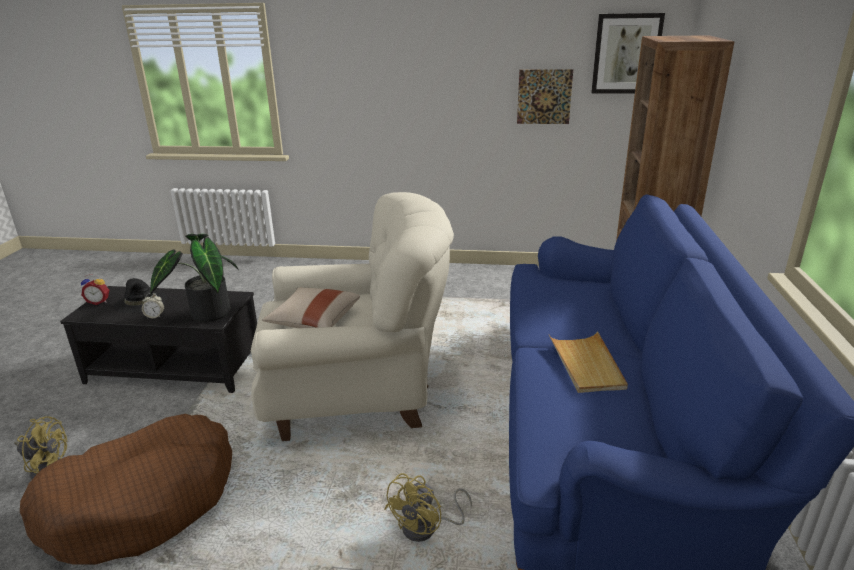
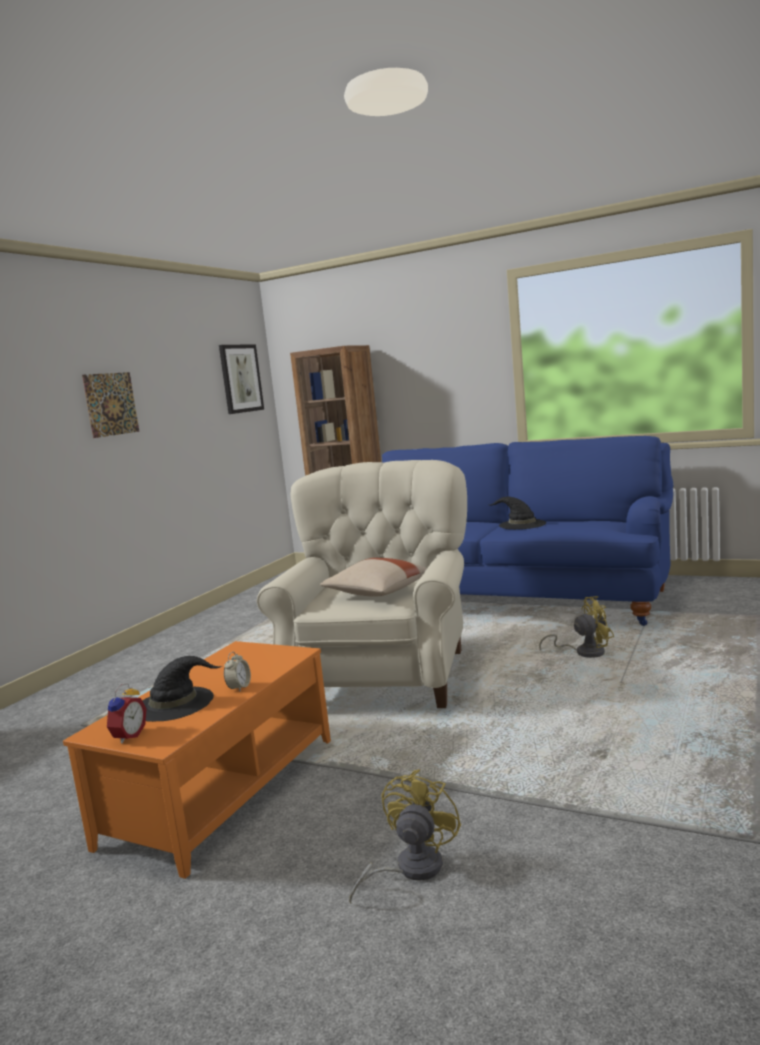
camera: 70 degrees left, 15 degrees down
brown dog bed [20,414,232,565] -> none
black coffee table [60,286,257,393] -> orange coffee table [63,641,331,879]
potted plant [150,234,239,322] -> none
yellow fan [384,473,472,542] -> yellow fan turned 60 degrees counterclockwise [539,596,614,658]
picture [517,69,573,124] -> picture moved to [82,372,139,438]
beige tray [549,331,628,393] -> black hat [487,497,546,529]

